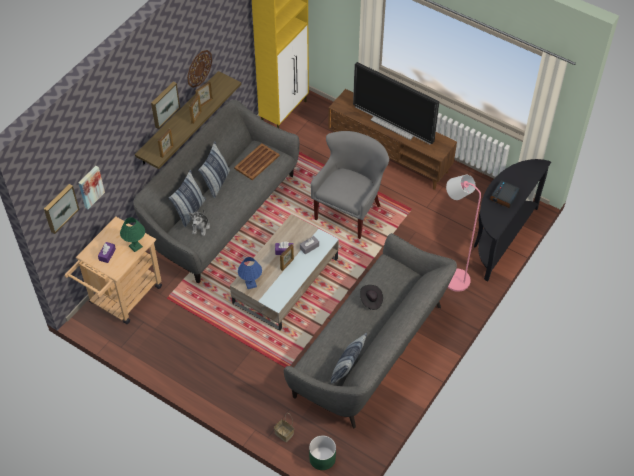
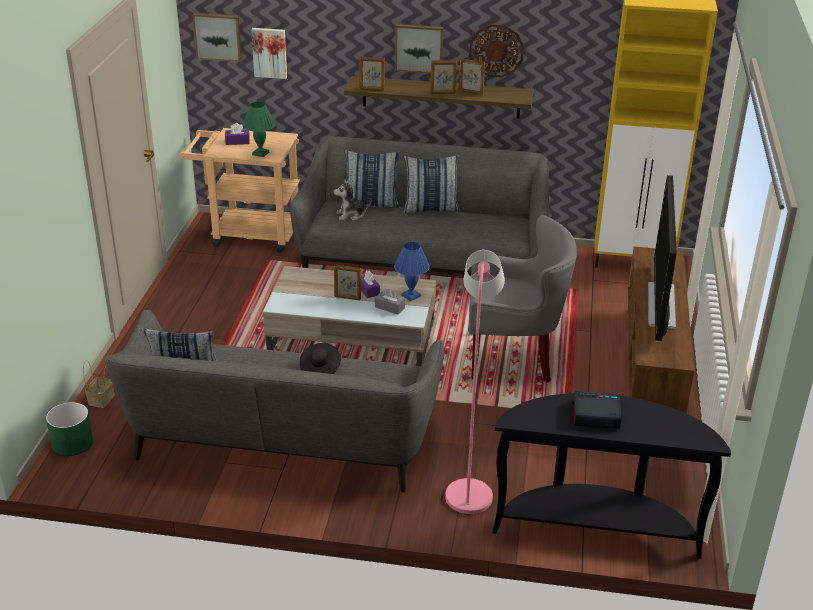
camera: 65 degrees right, 20 degrees down
brown tray [234,143,280,180] -> none
blue table lamp [238,257,262,289] -> blue table lamp moved to [394,242,430,301]

